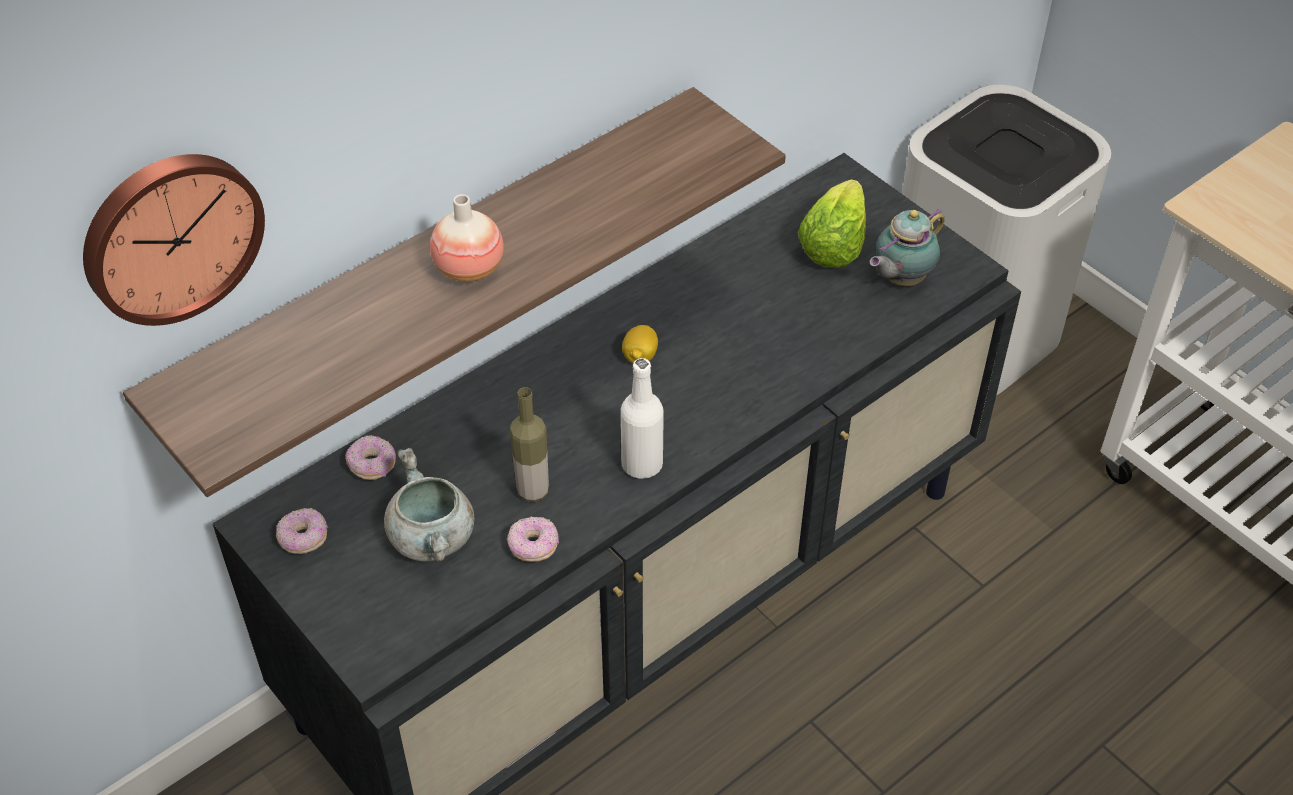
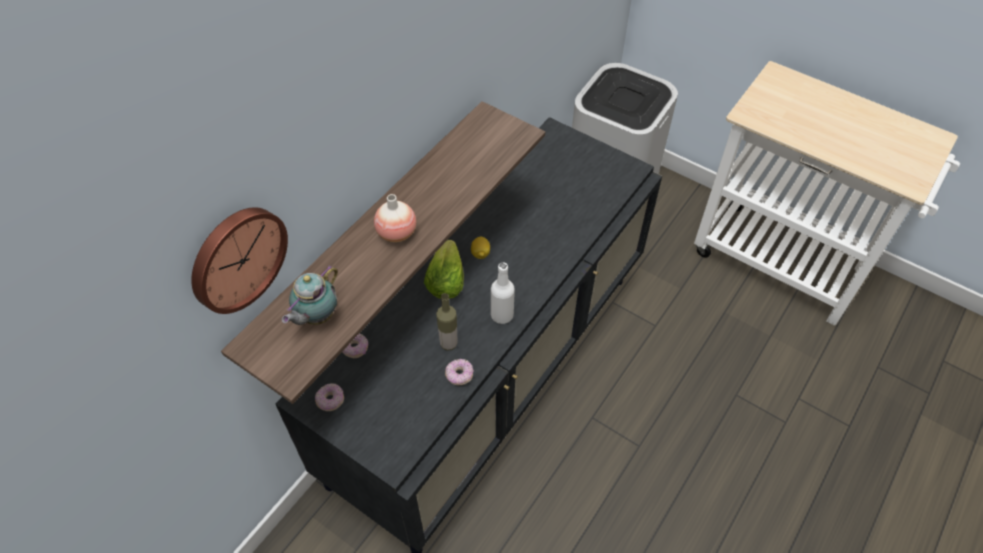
camera: 15 degrees left, 5 degrees up
grey cooking pot [384,448,474,561] -> none
lettuce [798,179,866,268] -> lettuce moved to [424,240,464,299]
teapot [870,208,945,286] -> teapot moved to [282,265,338,325]

